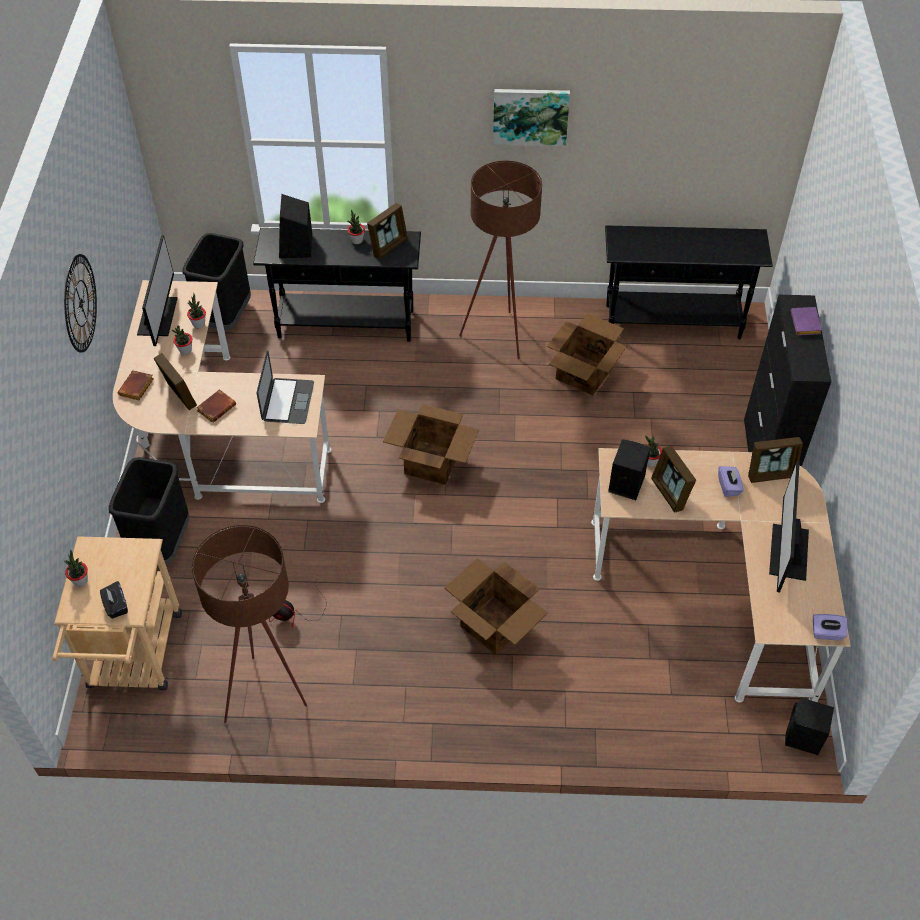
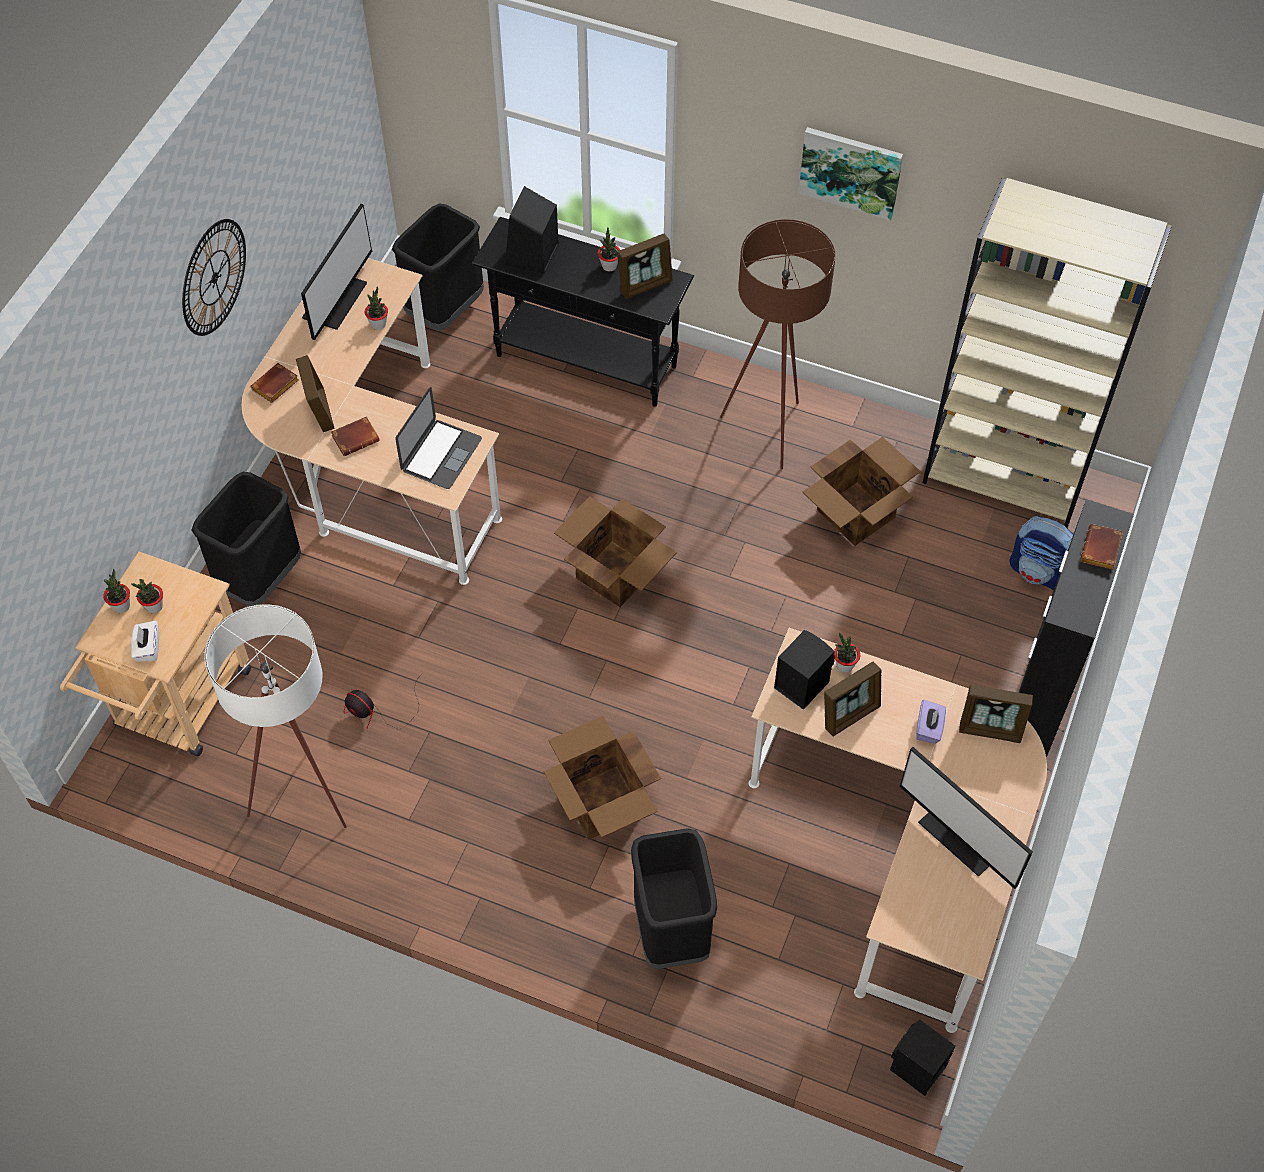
camera: 20 degrees right, 5 degrees up
black tissue box [100,581,128,618] -> white tissue box [131,620,159,662]
potted plant [172,326,192,355] -> potted plant moved to [131,579,163,613]
brown floor lamp [192,525,307,723] -> white floor lamp [204,604,347,828]
black console table [605,225,773,339] -> beige bookcase [922,178,1172,528]
picture frame [651,446,696,512] -> picture frame turned 120 degrees counterclockwise [824,661,881,737]
monitor [769,461,809,592] -> monitor turned 75 degrees counterclockwise [900,747,1033,889]
purple book [791,307,822,335] -> brown book [1080,524,1123,570]
purple tissue box [813,614,847,640] -> none
none -> black trash can [631,828,717,969]
none -> backpack [1009,516,1073,590]

